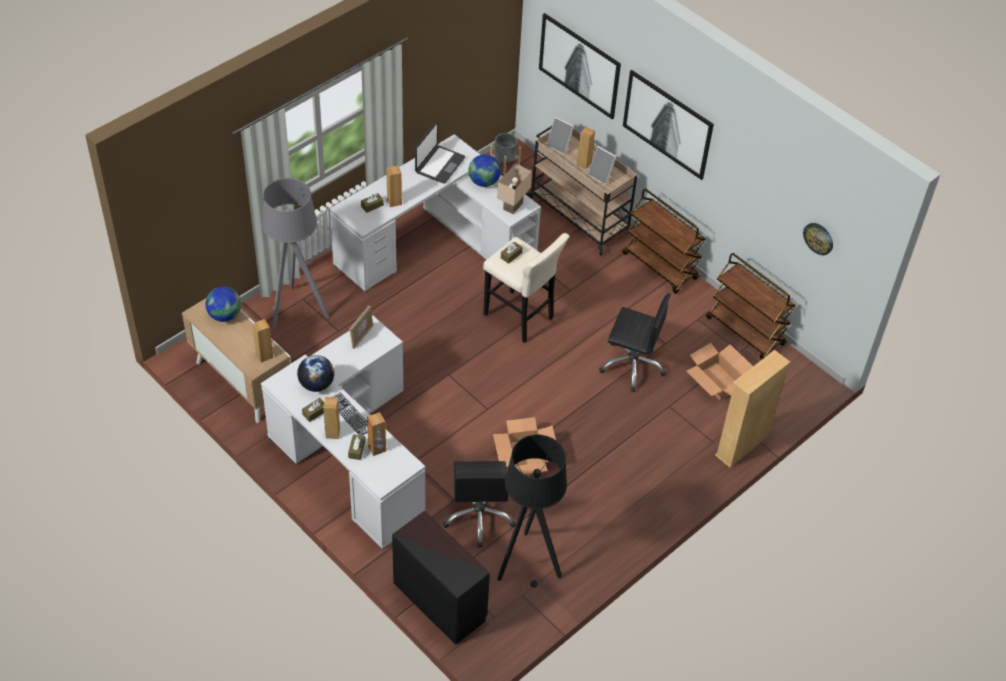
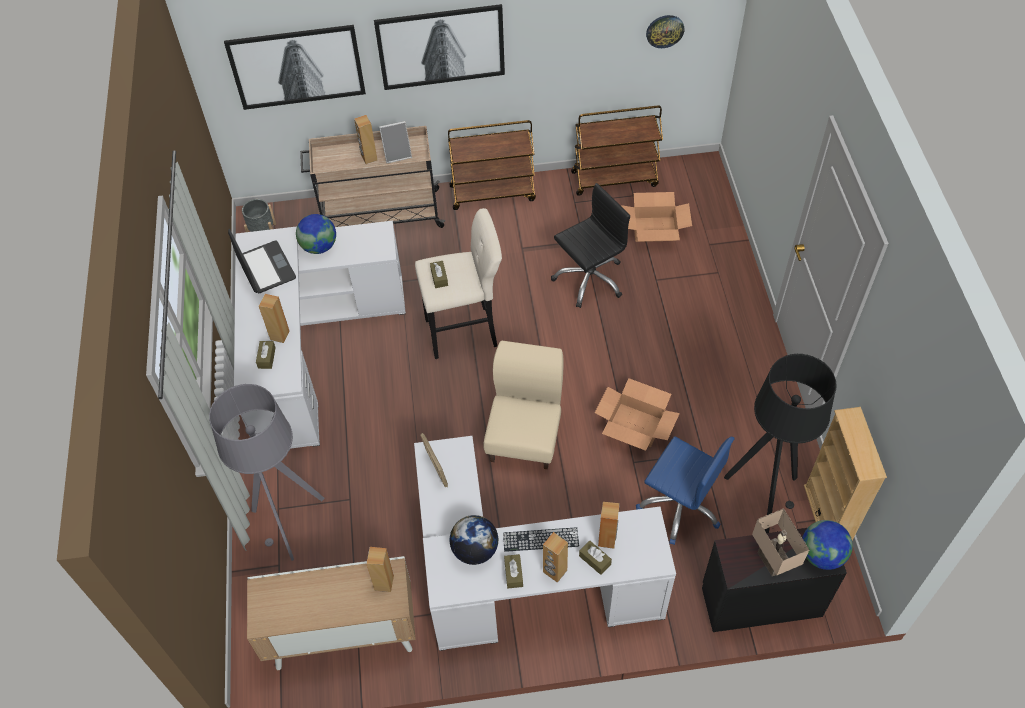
camera: 50 degrees left, 5 degrees up
globe [206,287,241,322] -> globe moved to [802,520,853,570]
black office chair [443,461,516,548] -> blue office chair [636,436,734,545]
beige table lamp [497,163,532,214] -> beige table lamp moved to [752,508,809,576]
picture frame [546,116,574,155] -> none
beige bookcase [715,350,790,467] -> beige bookcase moved to [804,407,887,540]
none -> beige chair [483,341,564,469]

